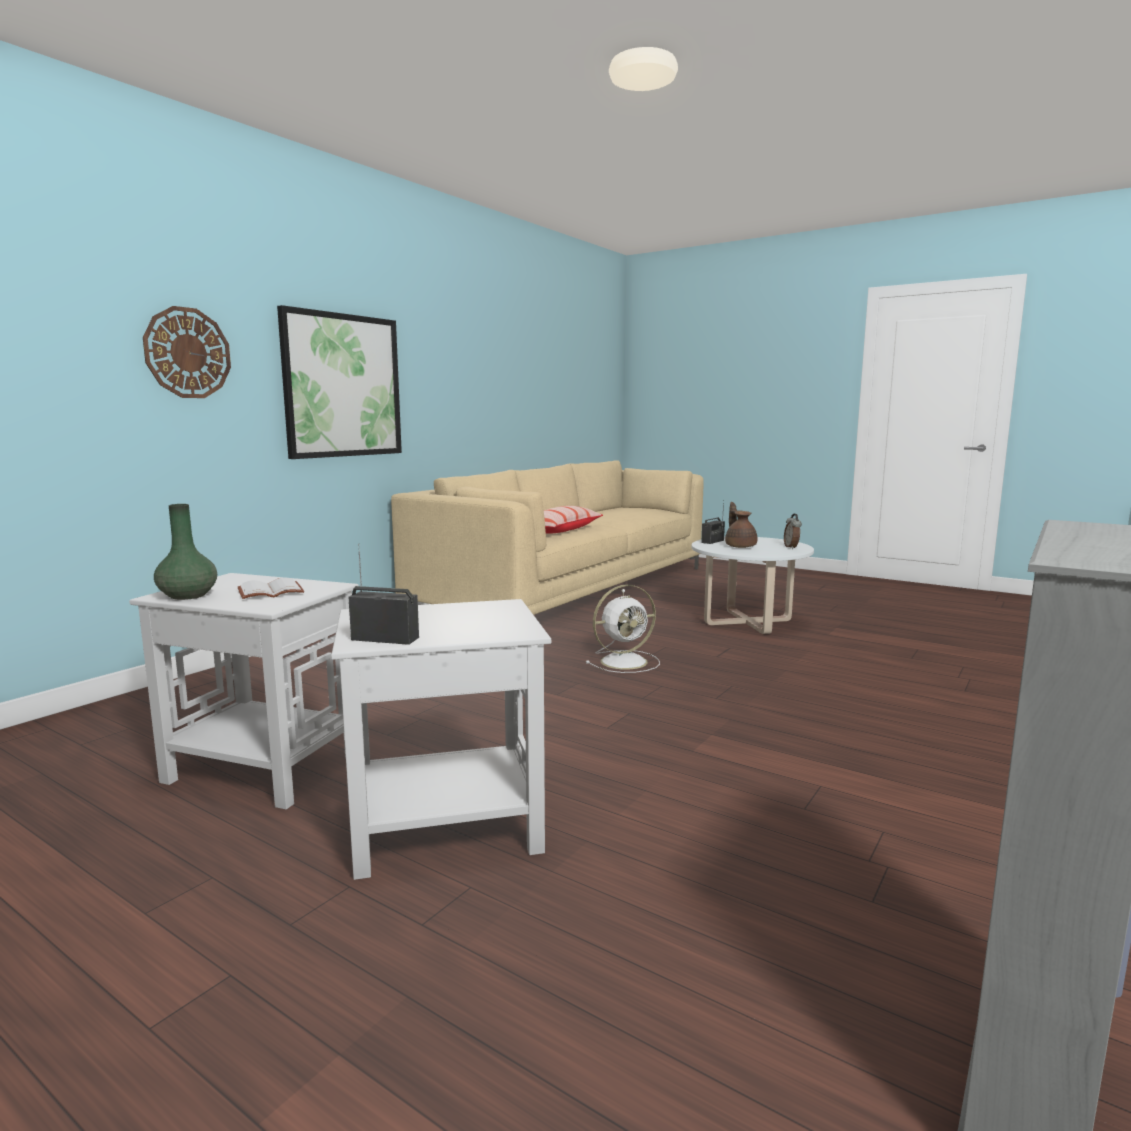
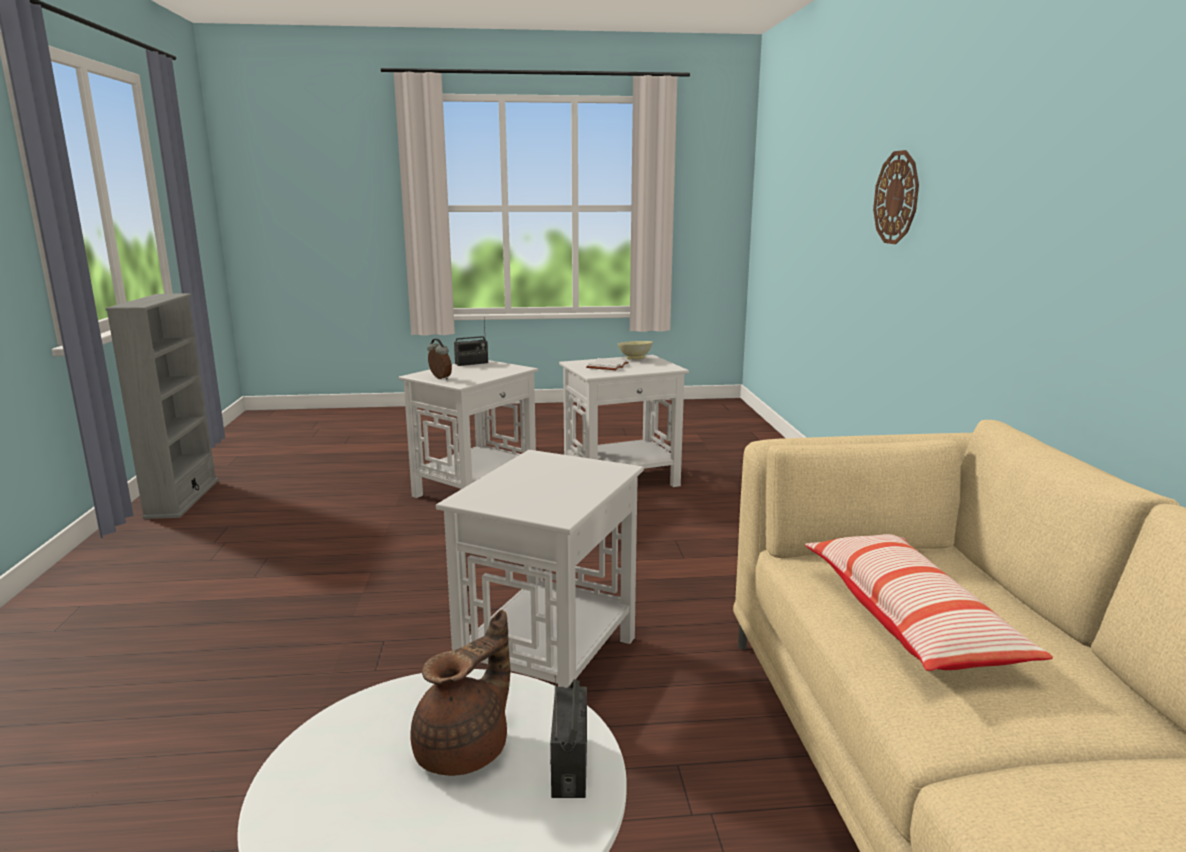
camera: 140 degrees right, 5 degrees up
green vase [154,504,217,600] -> beige bowl [618,341,653,359]
picture [277,305,402,459] -> none
white fan [586,584,660,673] -> white side table [436,450,644,688]
brown teapot [725,502,758,548] -> brown teapot turned 90 degrees counterclockwise [411,609,510,776]
alarm clock [784,514,802,549] -> alarm clock moved to [427,338,452,380]

